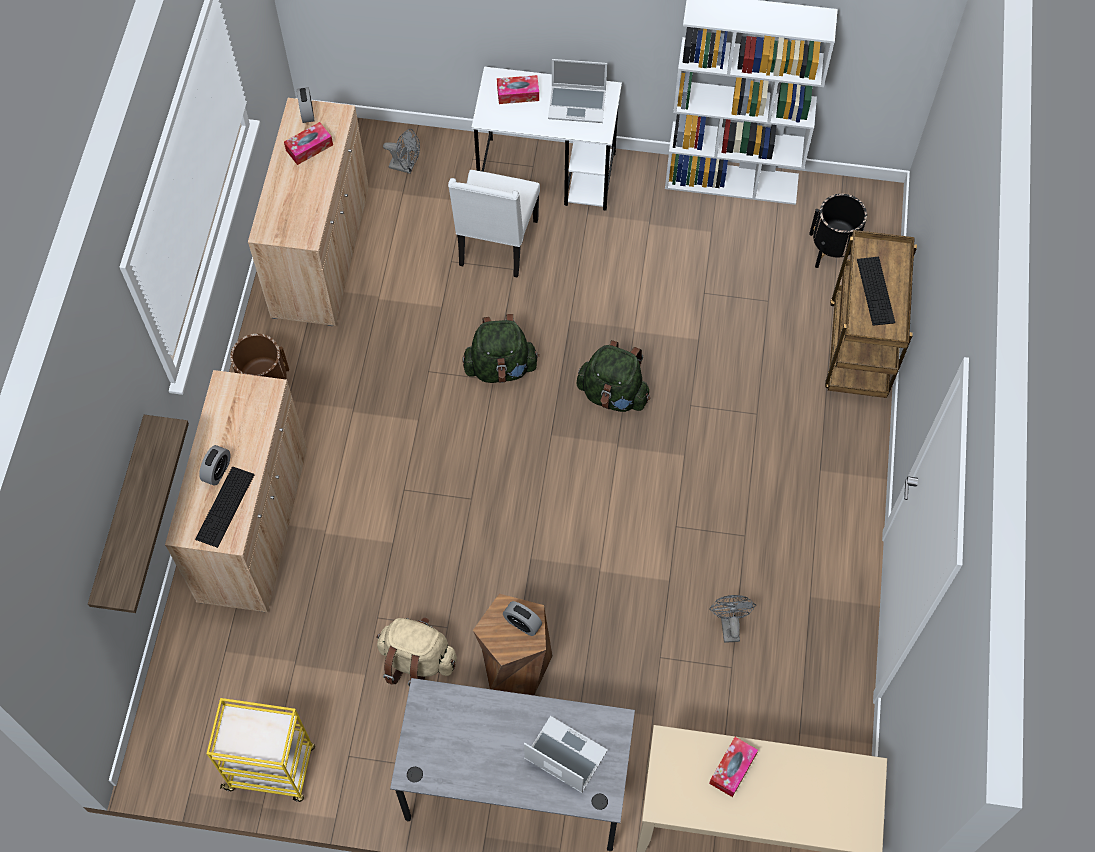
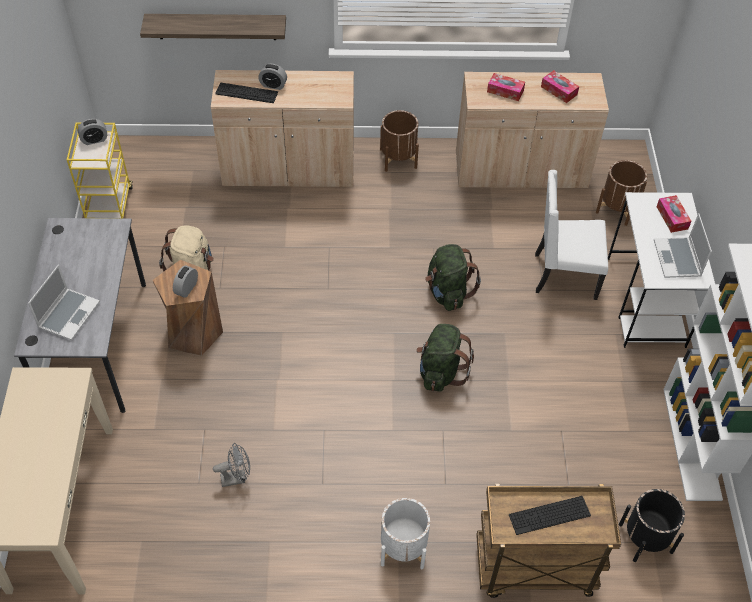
camera: 80 degrees right, 10 degrees down
alarm clock [297,87,315,123] -> alarm clock moved to [78,119,107,145]
grey fan [383,129,420,174] -> brown planter [596,160,647,226]
tissue box [709,737,758,797] -> tissue box moved to [487,73,525,101]
none -> white planter [381,498,430,569]

